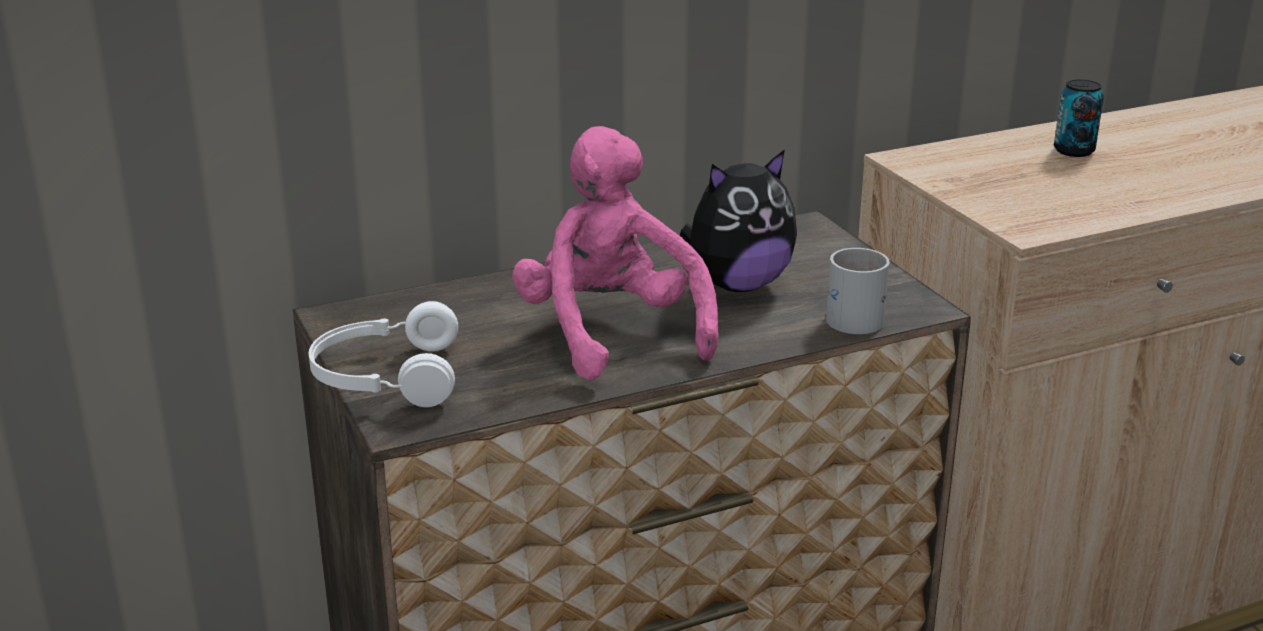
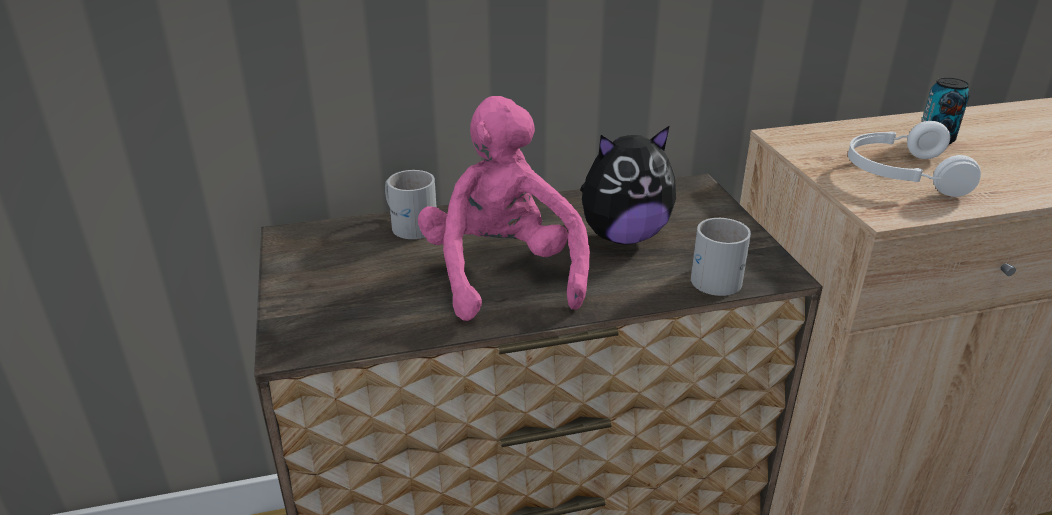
camera: 10 degrees right, 5 degrees up
white headphones [309,301,458,407] -> white headphones moved to [848,121,981,197]
none -> white mug [385,170,437,239]

